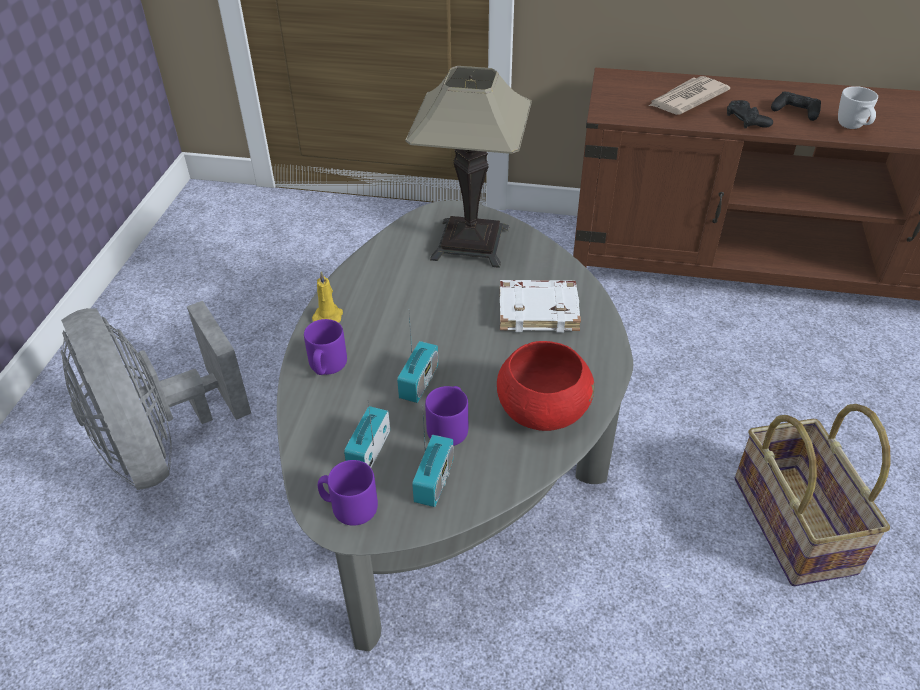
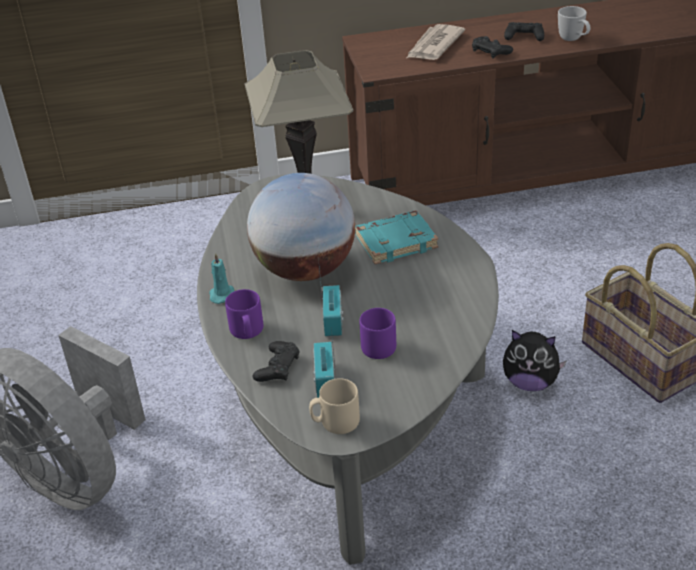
camera: 20 degrees left, 5 degrees down
yellow candle [312,271,343,323] -> turquoise candle [209,253,234,304]
purple mug [318,460,378,526] -> beige mug [309,378,360,434]
radio [412,406,454,507] -> none
red bowl [497,341,594,431] -> none
white book [500,280,581,333] -> turquoise book [355,210,438,264]
none -> globe [247,173,355,281]
none -> black game controller [253,341,299,382]
none -> plush toy [503,330,567,391]

